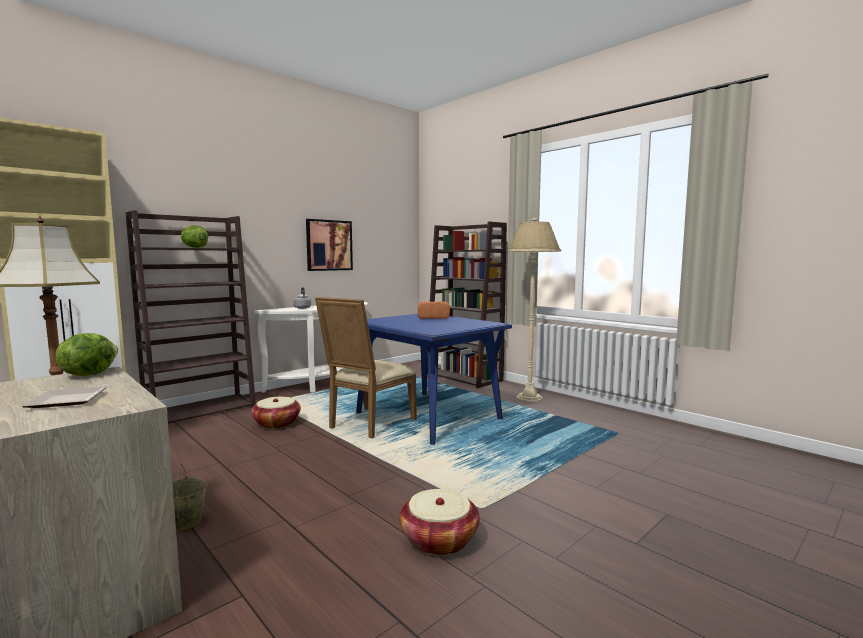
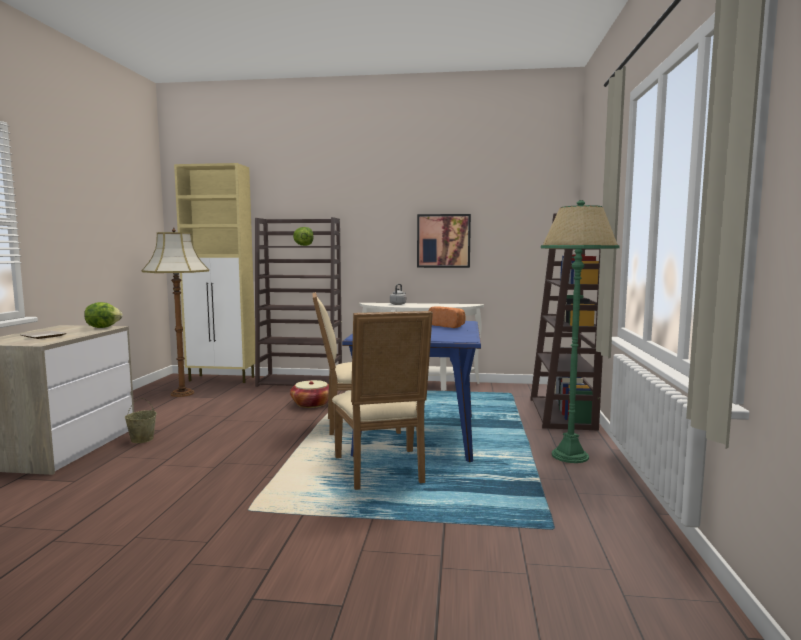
camera: 50 degrees right, 0 degrees up
basket [399,489,480,556] -> none
beige floor lamp [508,218,561,402] -> green floor lamp [541,200,620,463]
none -> beige chair [332,311,433,490]

